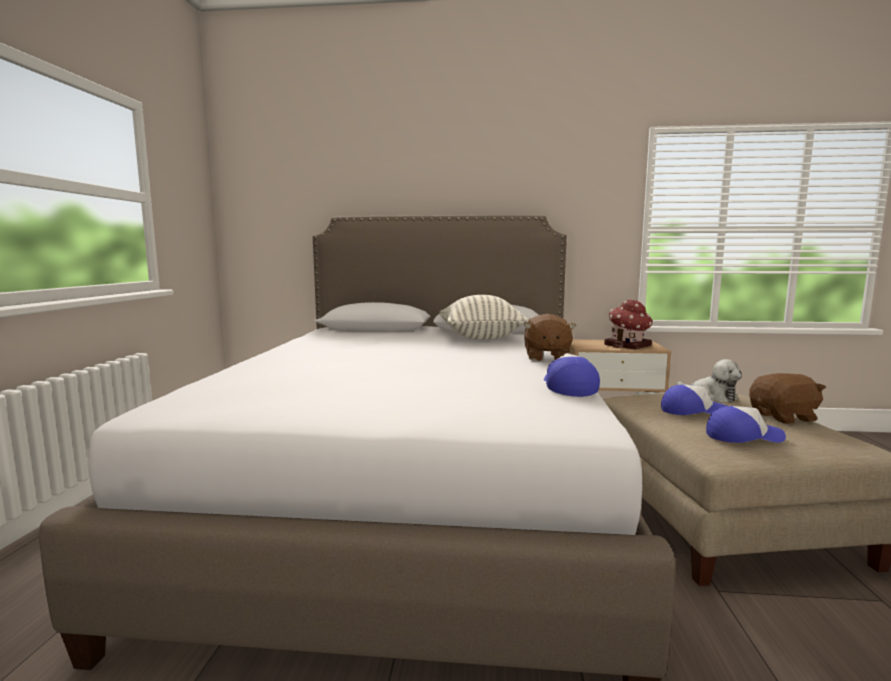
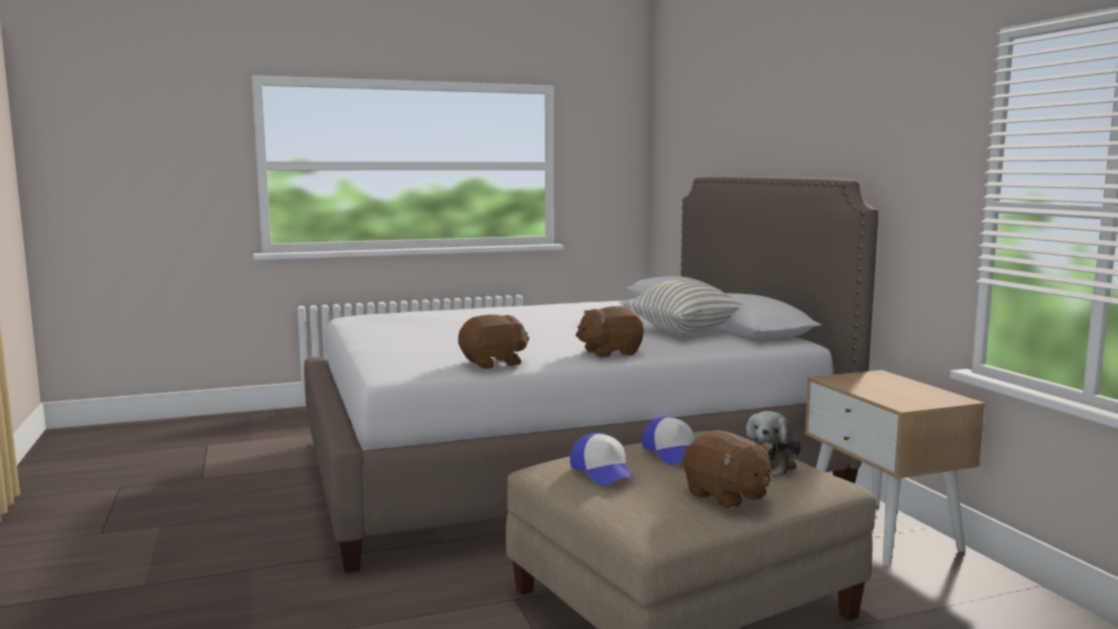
camera: 65 degrees right, 0 degrees up
cap [544,353,600,397] -> brown plush toy [458,315,529,369]
toy house [604,299,653,349] -> none

